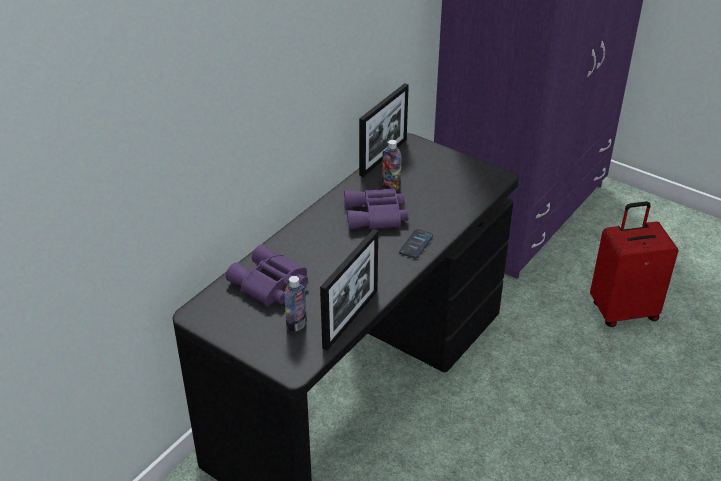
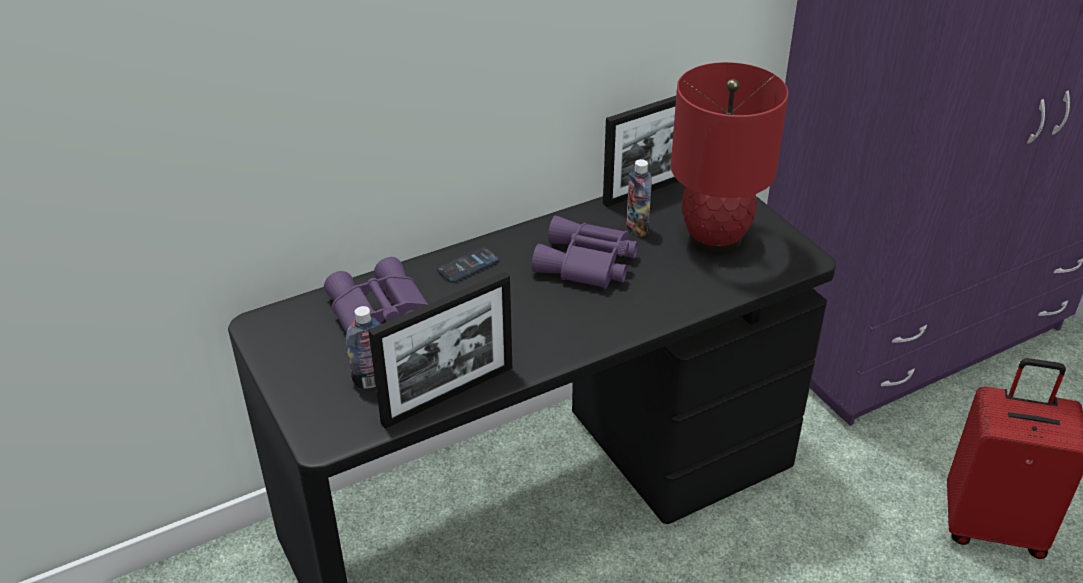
camera: 25 degrees right, 0 degrees up
phone [399,229,433,259] -> phone moved to [437,246,500,283]
none -> red table lamp [671,62,788,254]

